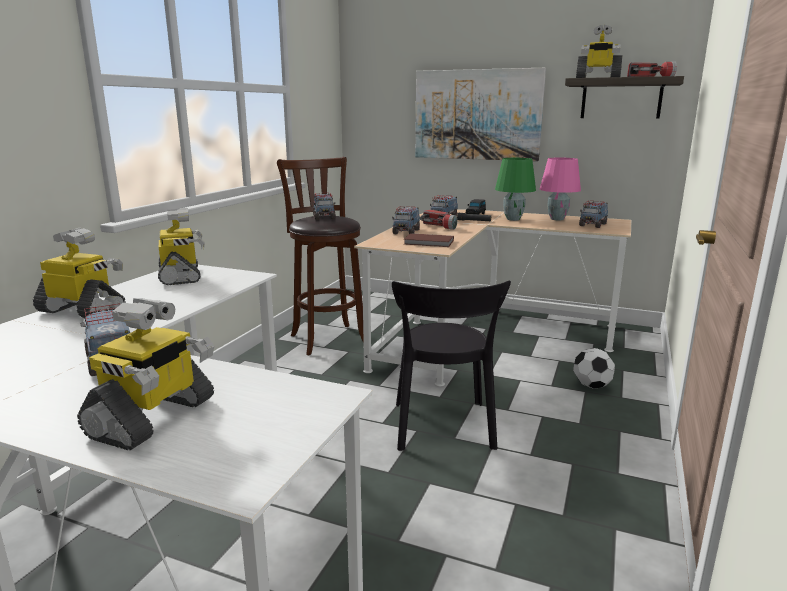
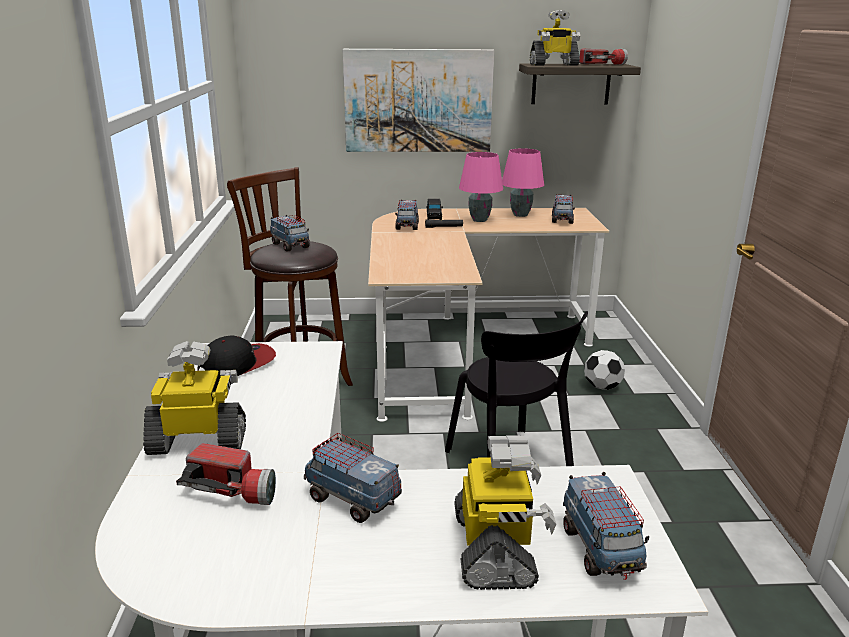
camera: 25 degrees left, 5 degrees up
toy robot [158,208,205,285] -> cap [197,335,276,380]
toy truck [392,206,420,234] -> toy truck moved to [563,472,649,580]
brown book [403,233,454,247] -> none
flashlight [420,210,457,230] -> flashlight moved to [176,443,276,505]
green table lamp [495,158,536,221] -> pink table lamp [459,152,503,222]

